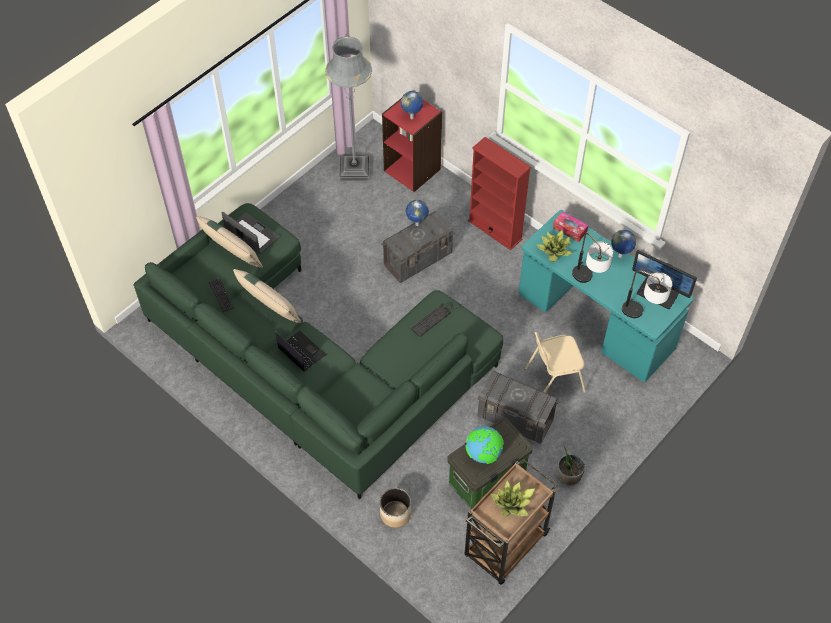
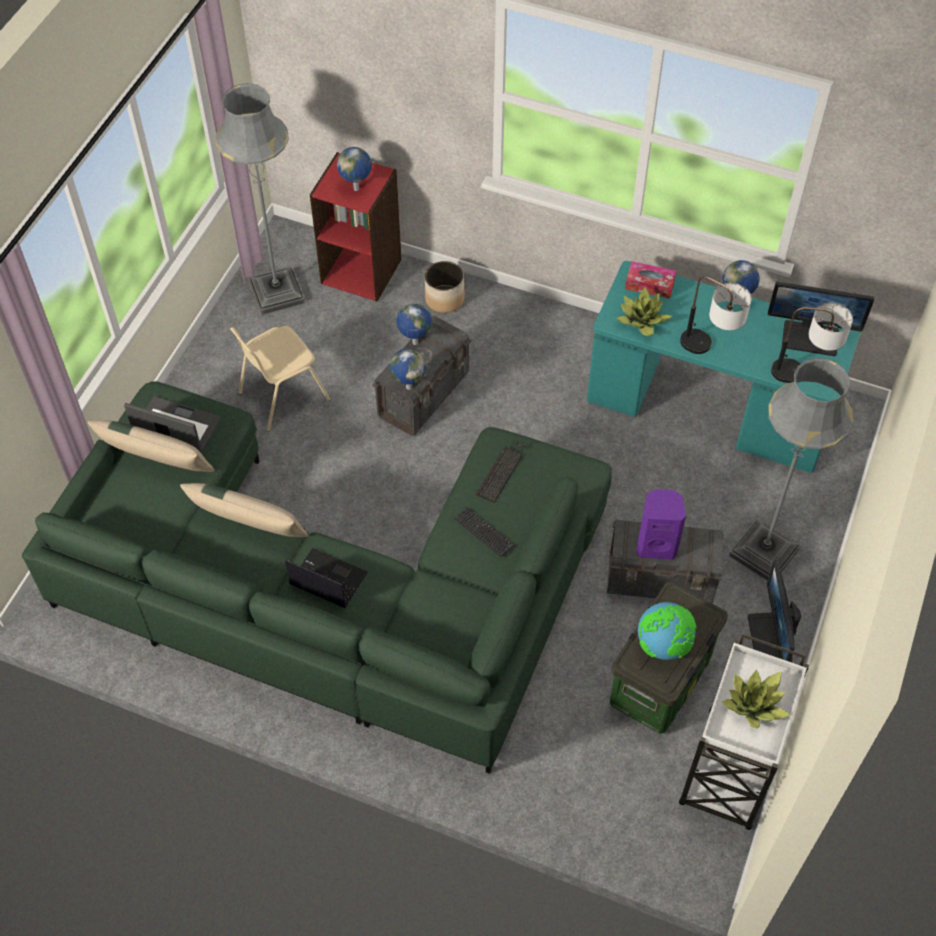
camera: 20 degrees left, 0 degrees up
keyboard [208,278,235,312] -> keyboard moved to [454,507,515,557]
planter [380,488,411,528] -> planter moved to [425,261,464,313]
brown cart [465,460,557,585] -> white cart [679,634,809,830]
red bookcase [468,137,531,250] -> none
beige chair [525,332,586,393] -> beige chair moved to [230,326,330,432]
potted plant [558,446,585,486] -> monitor [748,560,801,662]
none -> globe [390,348,426,390]
none -> purple speaker [636,489,686,560]
none -> grey floor lamp [729,358,853,581]

